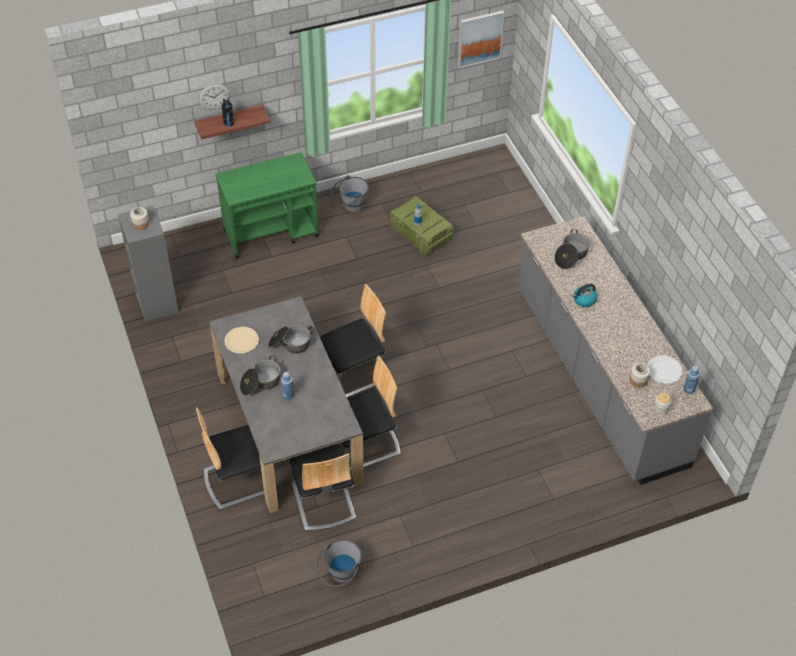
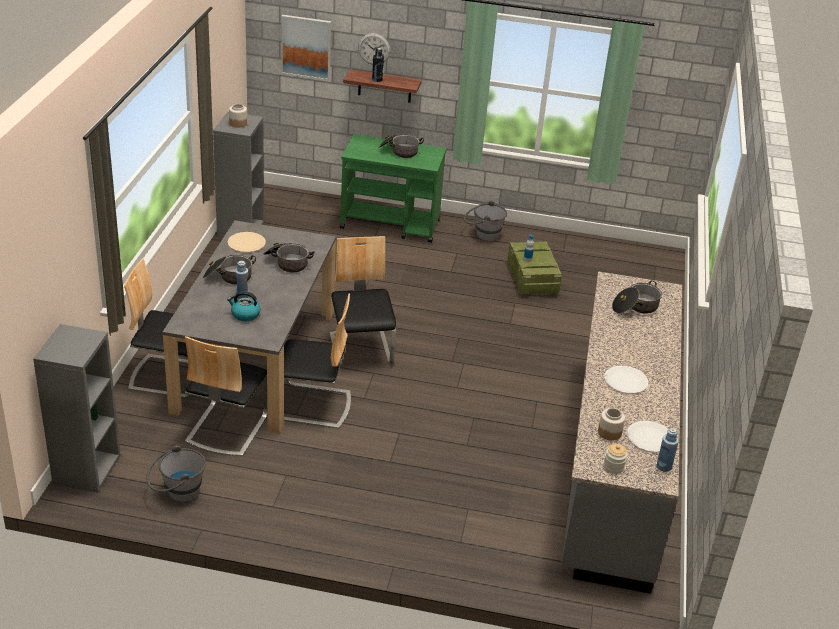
camera: 30 degrees right, 15 degrees down
chair [320,284,386,398] -> chair turned 105 degrees counterclockwise [330,236,396,367]
picture [458,11,505,68] -> picture moved to [281,15,331,80]
kettle [572,284,597,307] -> kettle moved to [227,291,261,321]
none -> grey bookcase [33,324,121,493]
none -> cooking pot [378,134,424,158]
none -> white plate [604,366,648,394]

